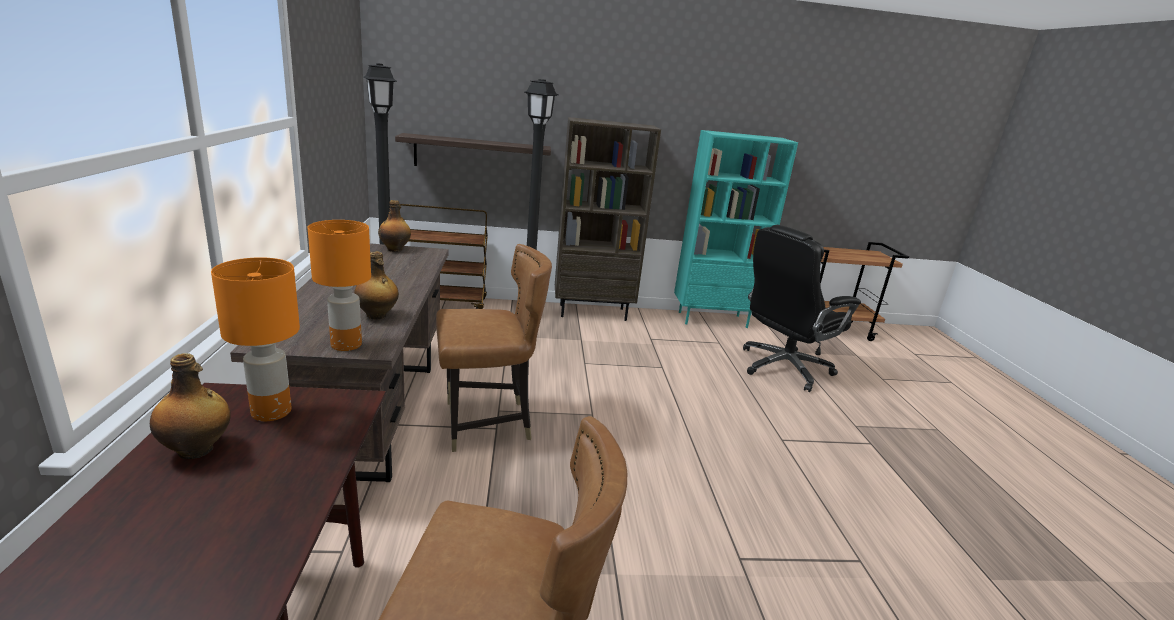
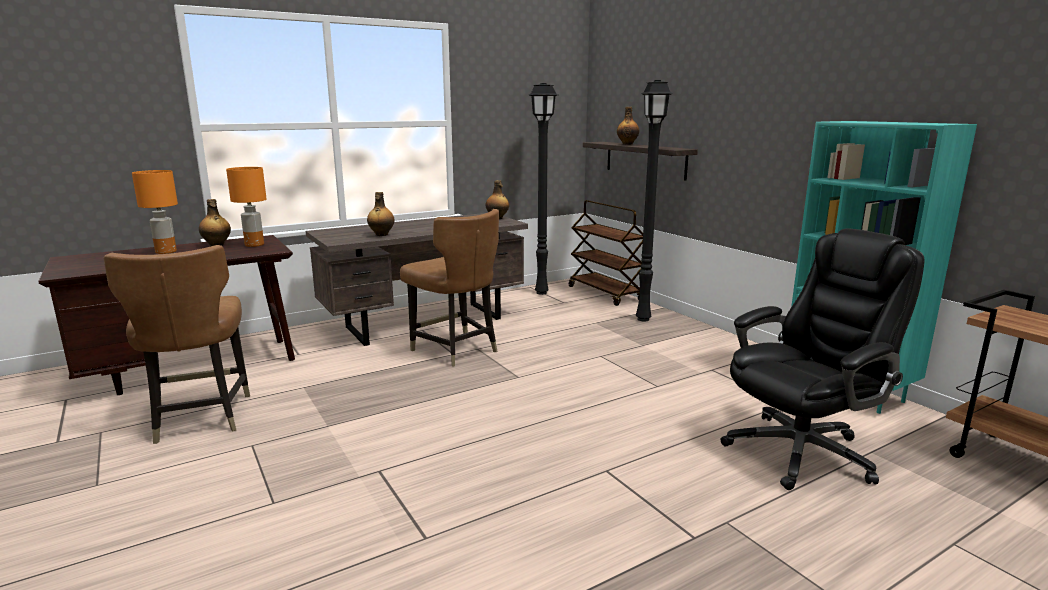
camera: 65 degrees right, 5 degrees down
orange table lamp [308,220,371,351] -> orange table lamp moved to [132,170,178,254]
brown bookcase [555,117,661,321] -> none
black office chair [743,225,861,392] -> black office chair turned 120 degrees clockwise [720,229,924,490]
none -> bottle [617,107,639,145]

